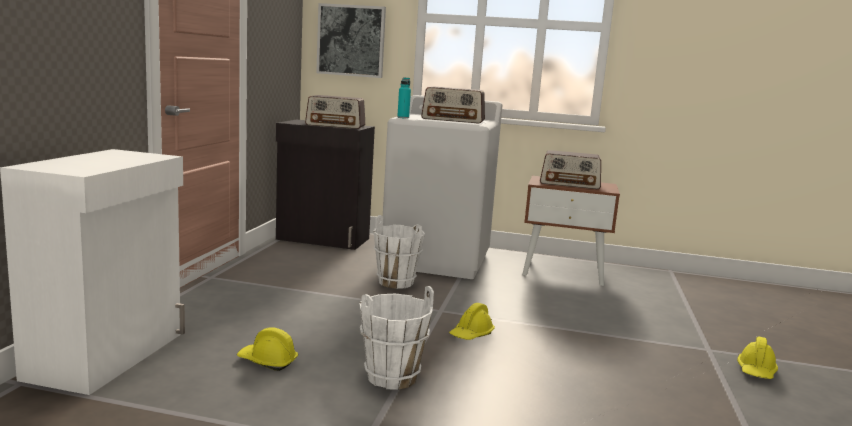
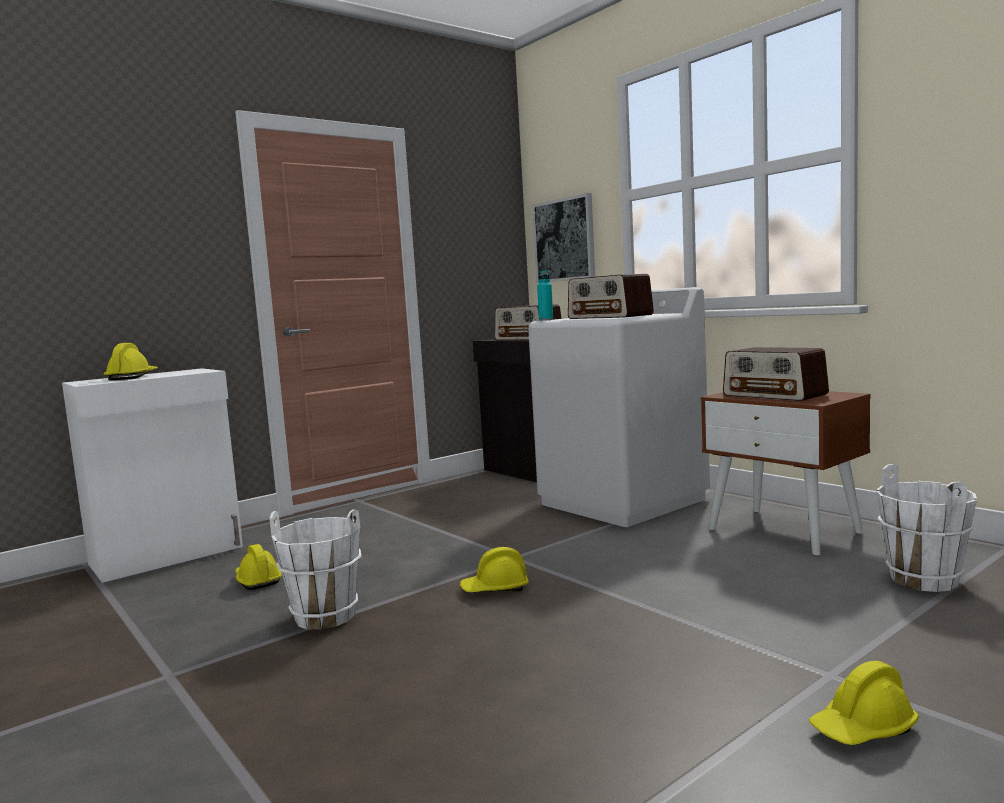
camera: 40 degrees right, 5 degrees down
white bucket [373,215,425,289] -> white bucket moved to [876,464,977,592]
none -> yellow hard hat [103,343,158,380]

